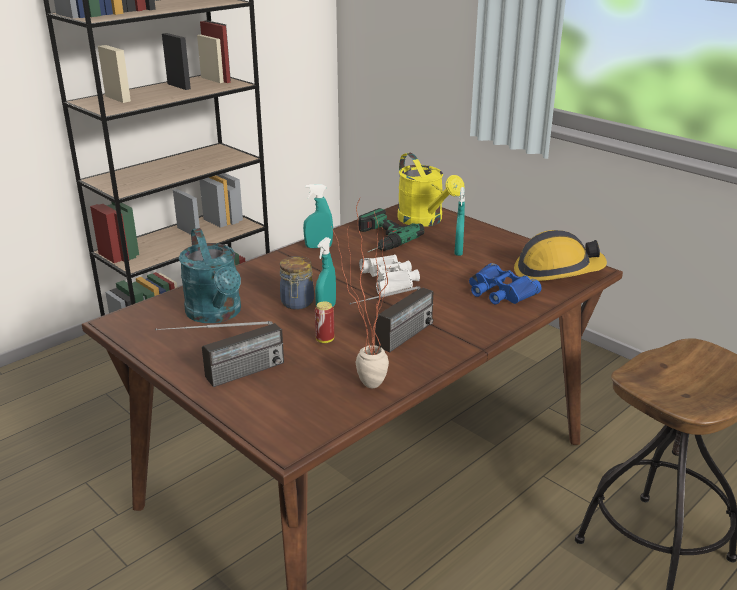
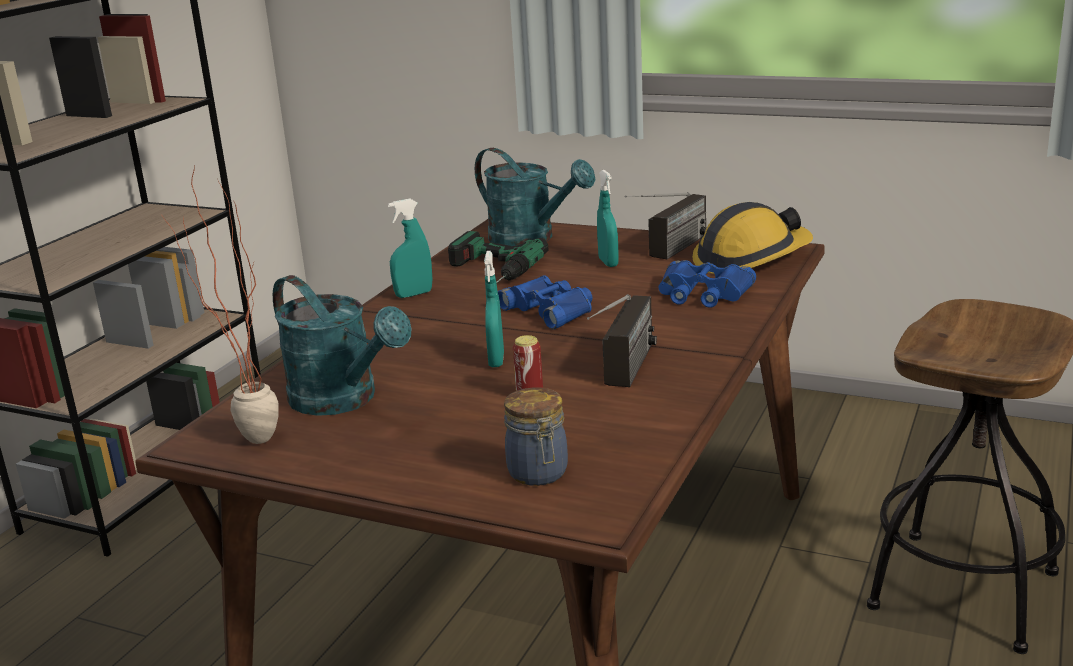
camera: 20 degrees left, 5 degrees down
radio [155,321,284,387] -> radio moved to [625,192,707,260]
jar [280,256,314,310] -> jar moved to [504,388,568,486]
potted plant [331,198,389,388] -> potted plant moved to [162,166,278,444]
white binoculars [359,254,420,295] -> blue binoculars [498,275,592,329]
yellow watering can [397,153,464,227] -> turquoise watering can [475,148,595,246]

